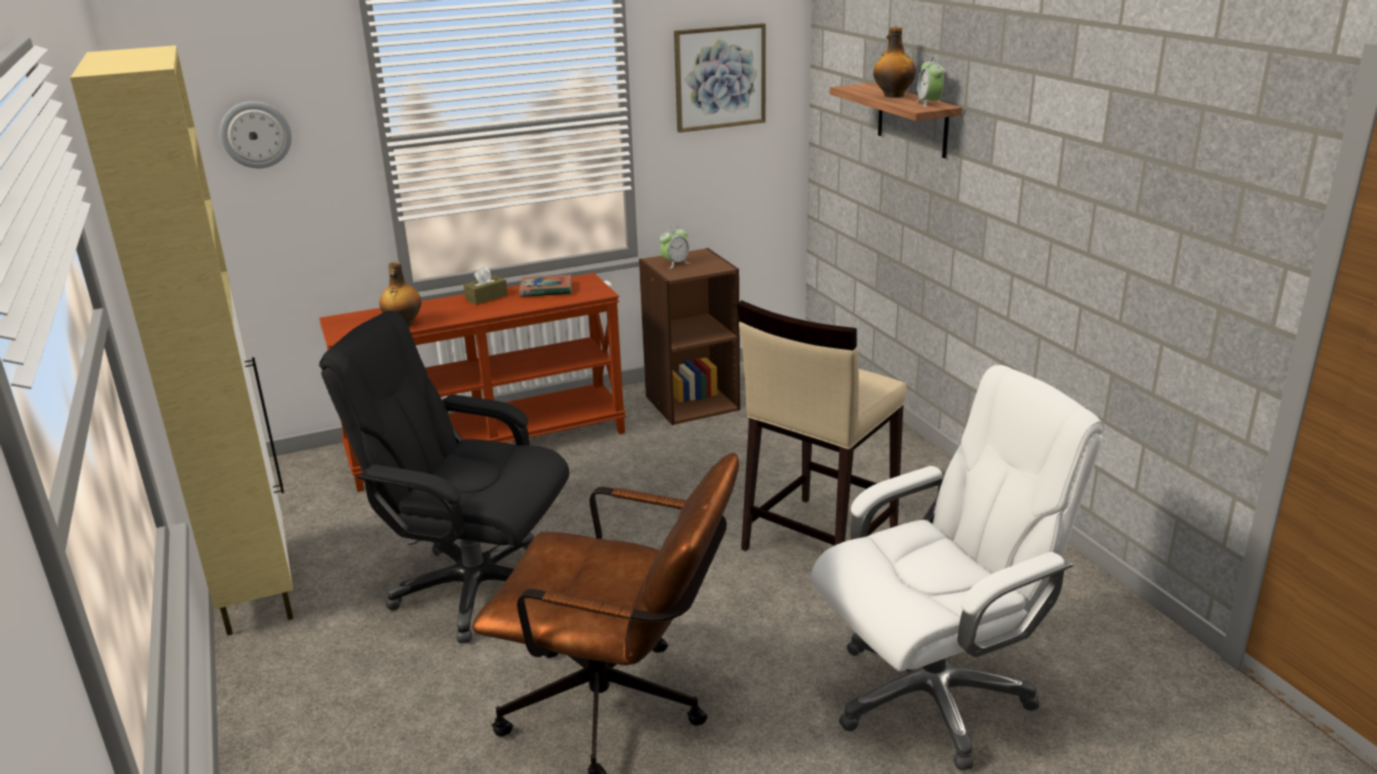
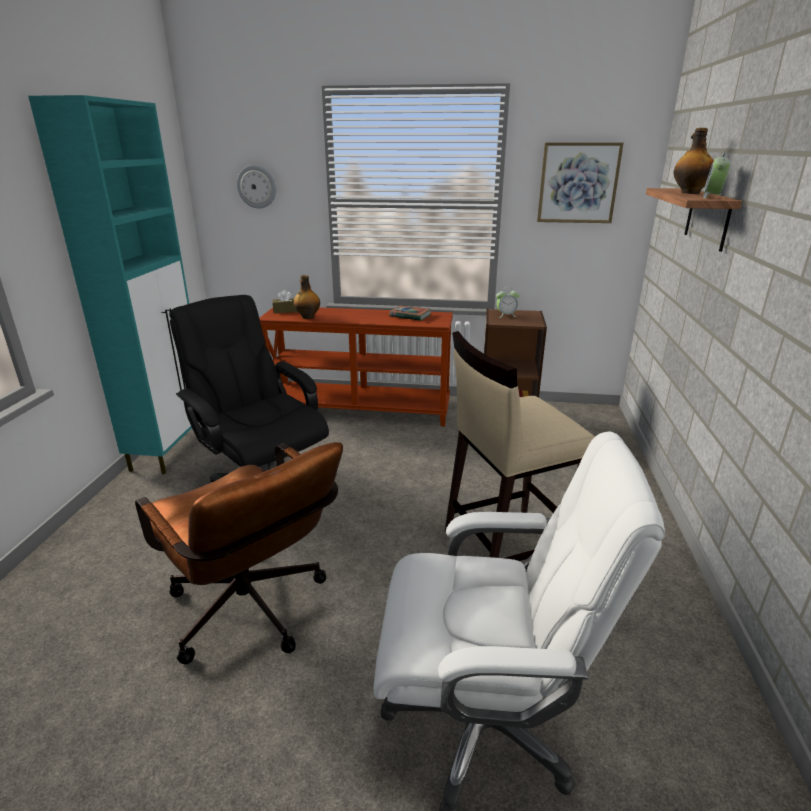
camera: 30 degrees right, 0 degrees up
beige cabinet [70,45,293,636] -> turquoise cabinet [28,95,192,474]
brown tissue box [464,267,508,305] -> brown tissue box moved to [273,290,297,313]

